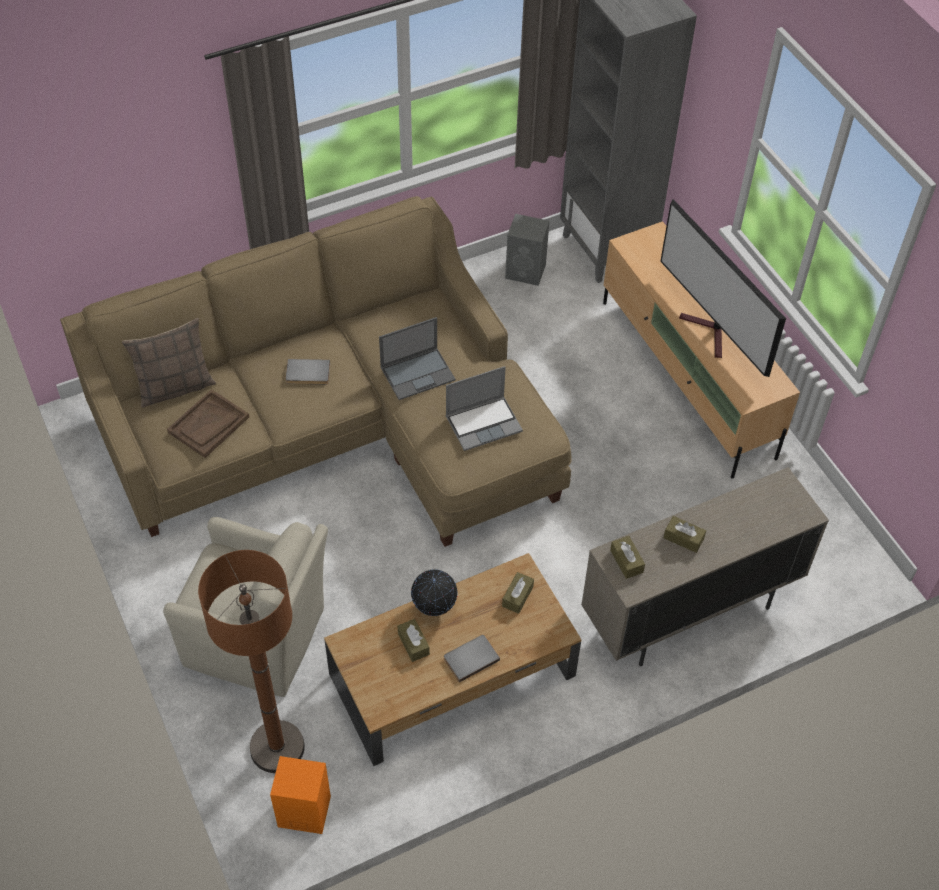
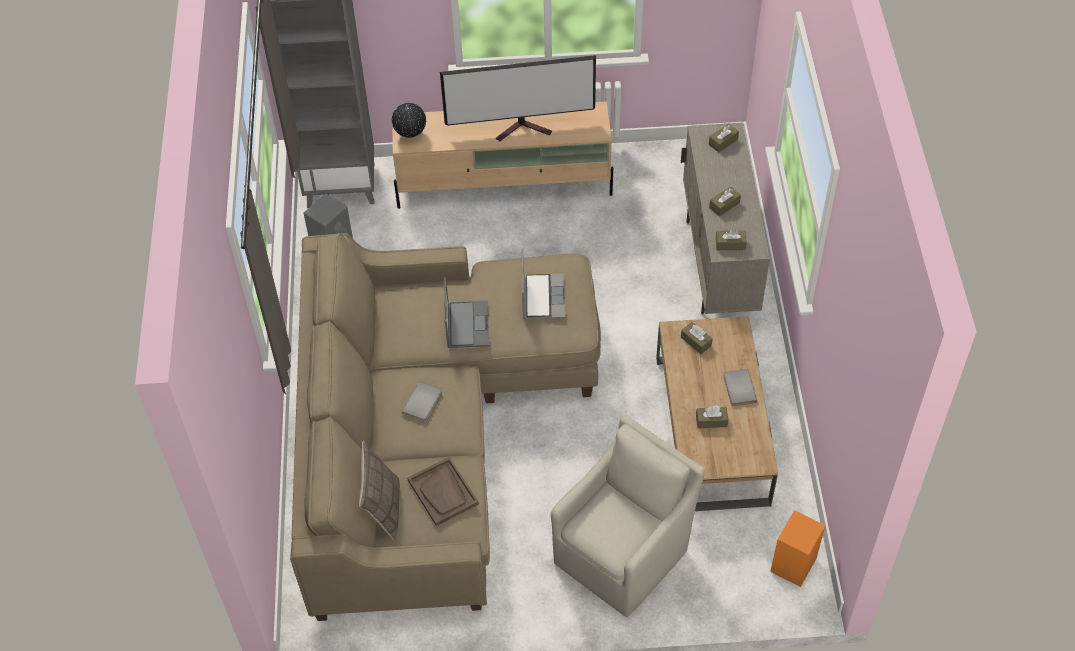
camera: 65 degrees left, 0 degrees up
brown floor lamp [198,550,305,773] -> none
globe [411,569,457,616] -> globe moved to [392,103,426,138]
none -> brown tissue box [709,124,739,153]

